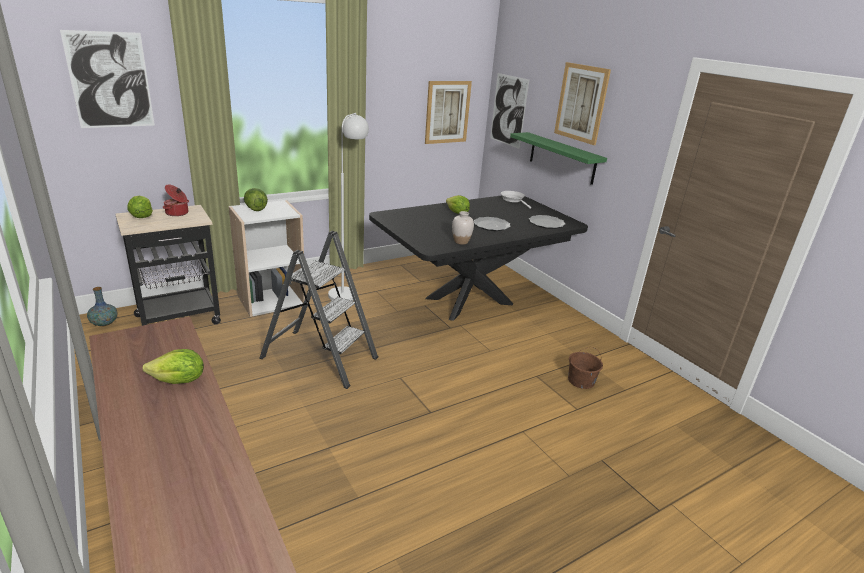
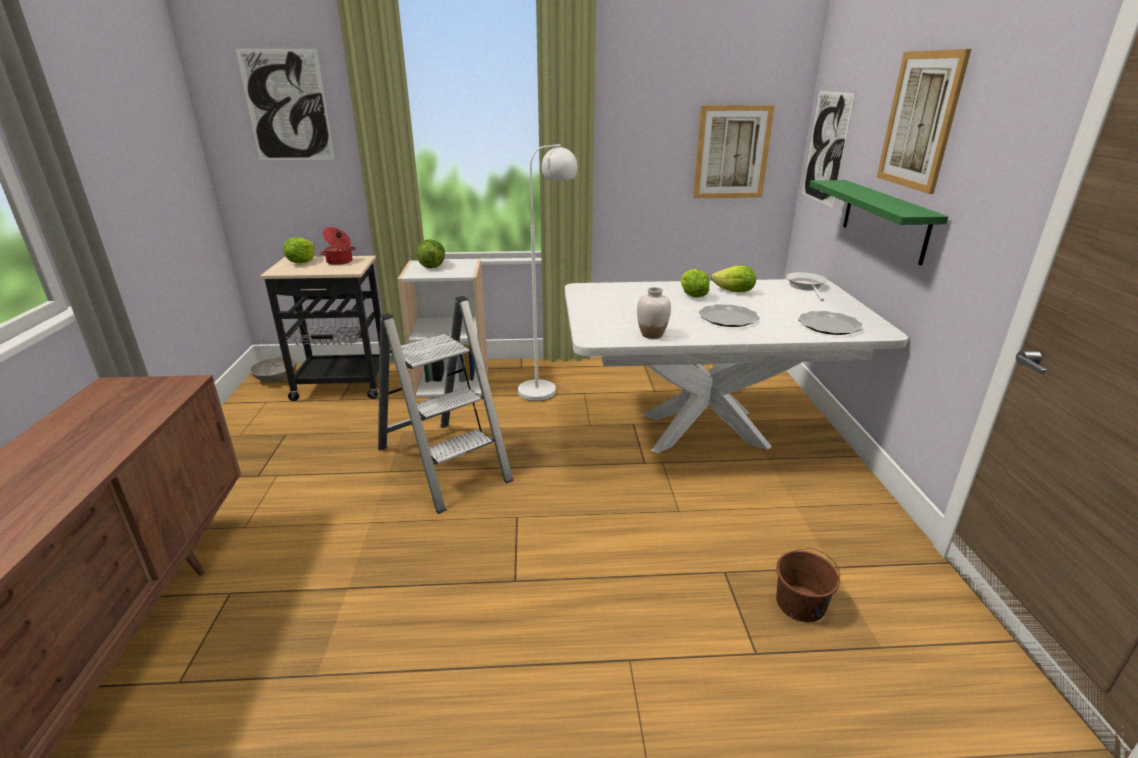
camera: 30 degrees right, 0 degrees up
vase [87,287,117,327] -> grey bowl [250,356,296,382]
lettuce [143,349,204,384] -> lettuce moved to [711,265,756,292]
black dining table [369,195,588,321] -> white dining table [565,279,908,453]

